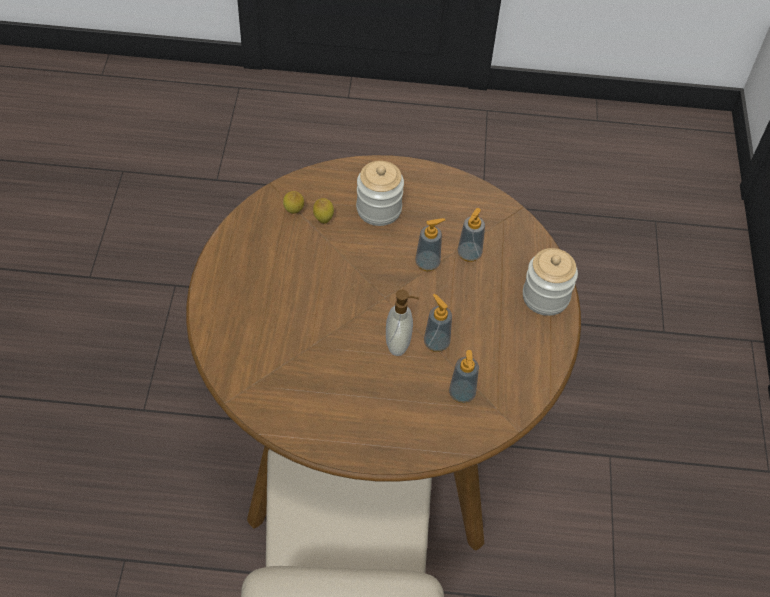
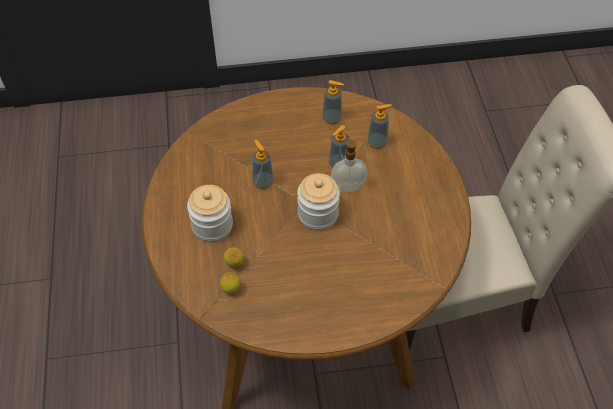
camera: 100 degrees left, 0 degrees up
soap dispenser [458,208,485,262] -> soap dispenser moved to [322,80,344,125]
jar [523,248,578,316] -> jar moved to [297,173,340,231]

